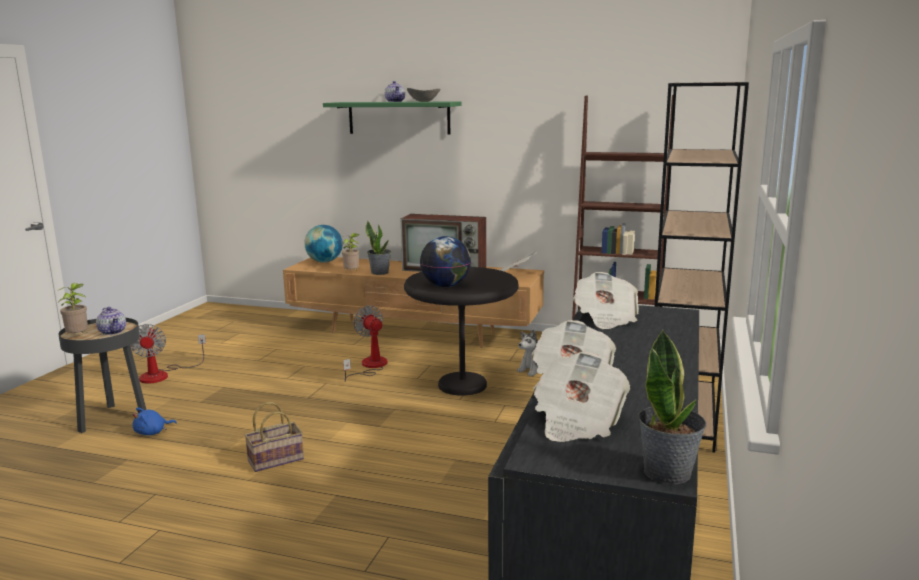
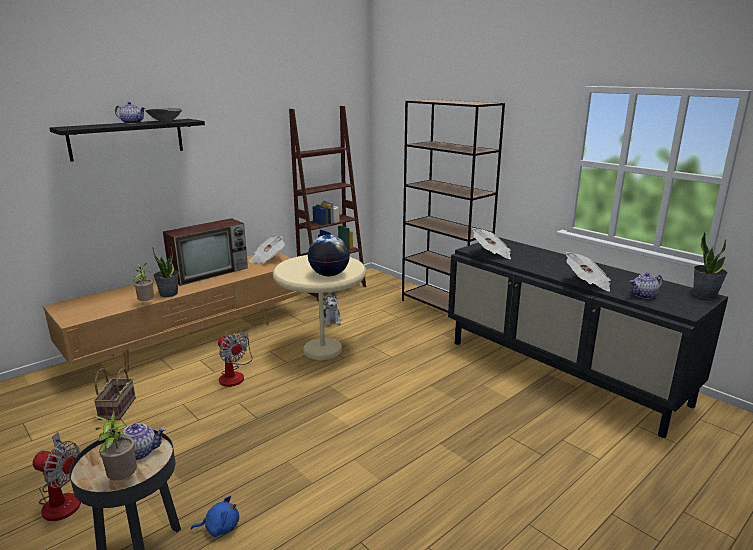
camera: 60 degrees left, 5 degrees up
blue plush toy [132,407,177,435] -> blue plush toy turned 90 degrees counterclockwise [191,496,239,537]
basket [244,402,304,472] -> basket moved to [94,368,136,420]
globe [304,225,343,263] -> none
green shelf [323,101,461,135] -> black shelf [49,119,205,162]
fan [343,305,387,382] -> fan turned 135 degrees counterclockwise [218,331,253,387]
black side table [404,267,518,395] -> beige side table [273,255,366,360]
newspaper [533,352,630,442] -> teapot [630,272,663,299]

